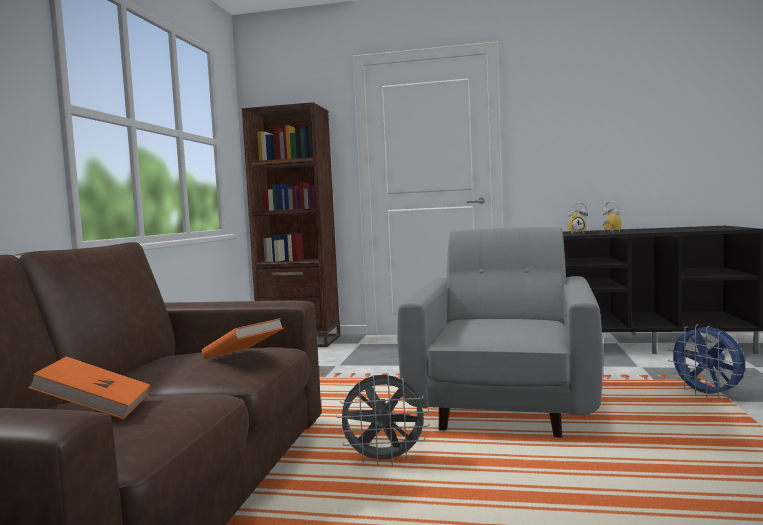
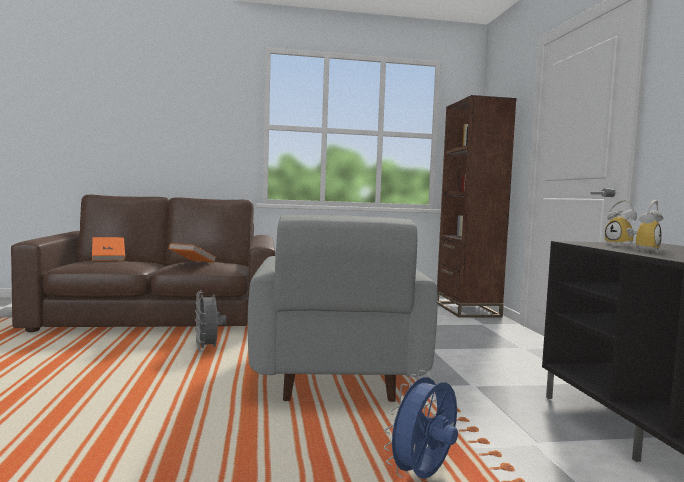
camera: 70 degrees right, 0 degrees up
grey armchair [397,227,603,438] -> grey armchair turned 90 degrees clockwise [248,215,438,402]

